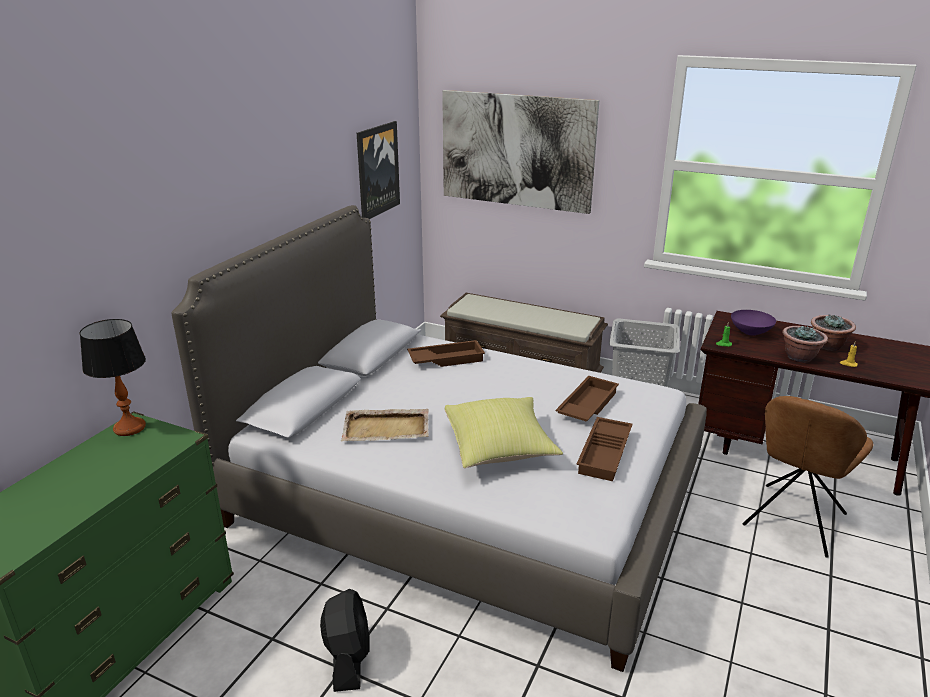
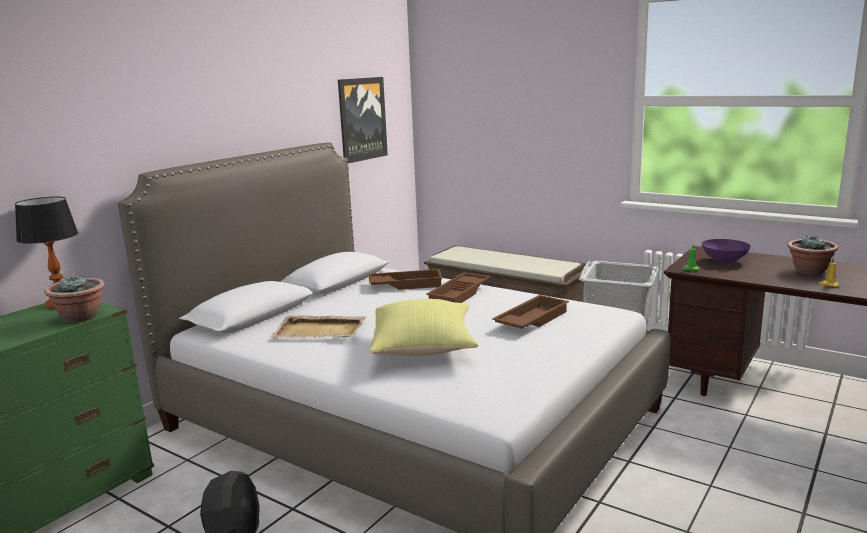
camera: 10 degrees right, 10 degrees down
picture [442,90,599,214] -> none
brown tray [576,417,632,481] -> brown tray moved to [426,272,490,303]
brown chair [743,396,873,558] -> none
potted plant [782,325,828,363] -> potted plant moved to [44,275,105,323]

